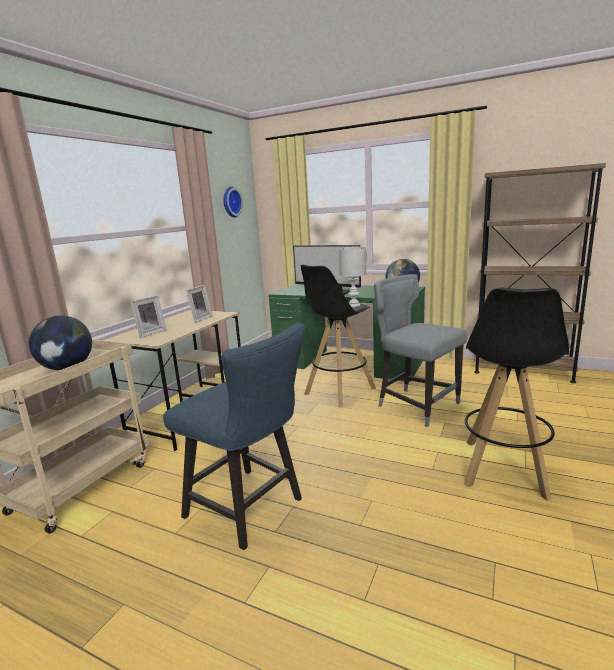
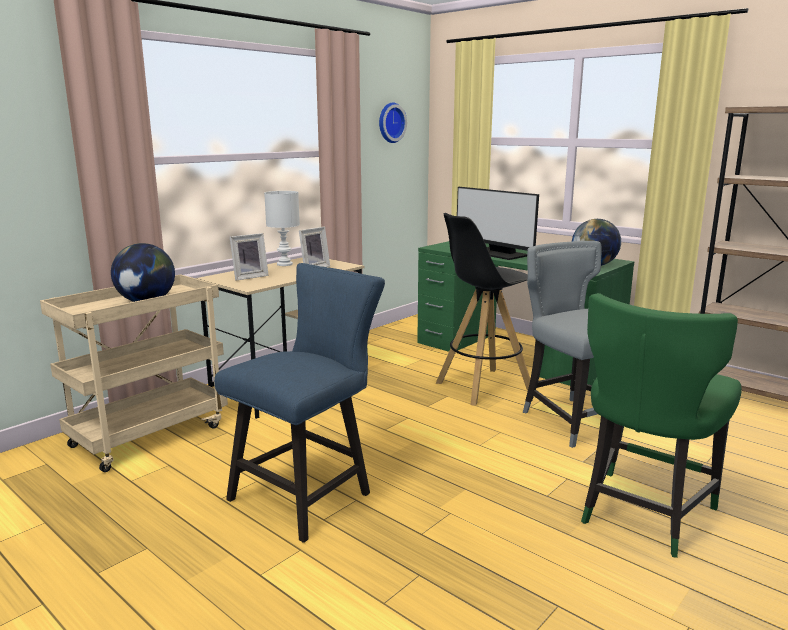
camera: 15 degrees right, 0 degrees up
blue chair [163,323,306,550] -> blue chair turned 105 degrees counterclockwise [214,263,385,543]
white table lamp [339,247,366,307] -> white table lamp moved to [264,191,300,266]
black stool [464,287,569,501] -> green chair [581,293,742,558]

